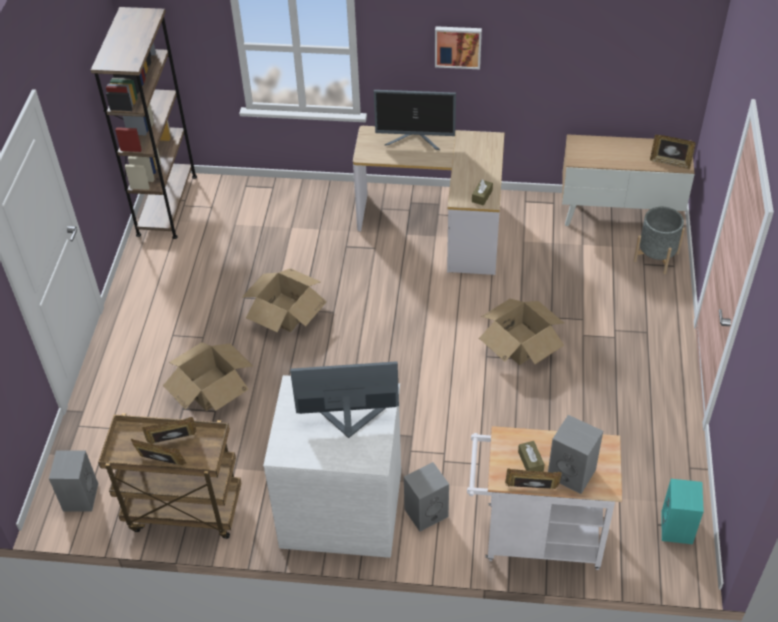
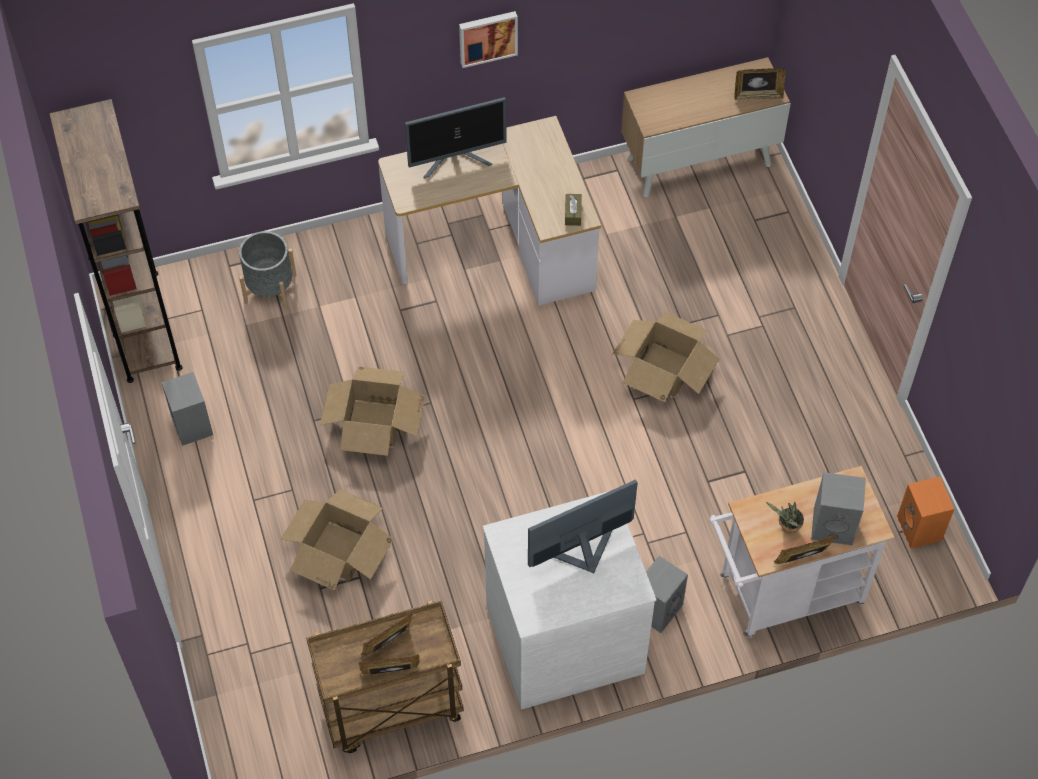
camera: 25 degrees left, 10 degrees up
grey speaker [49,450,98,512] -> grey speaker moved to [161,372,213,446]
brown tissue box [518,441,545,472] -> potted plant [766,502,804,534]
grey planter [634,207,685,274] -> grey planter moved to [239,231,296,309]
turquoise speaker [661,479,704,544] -> orange speaker [897,476,955,549]

